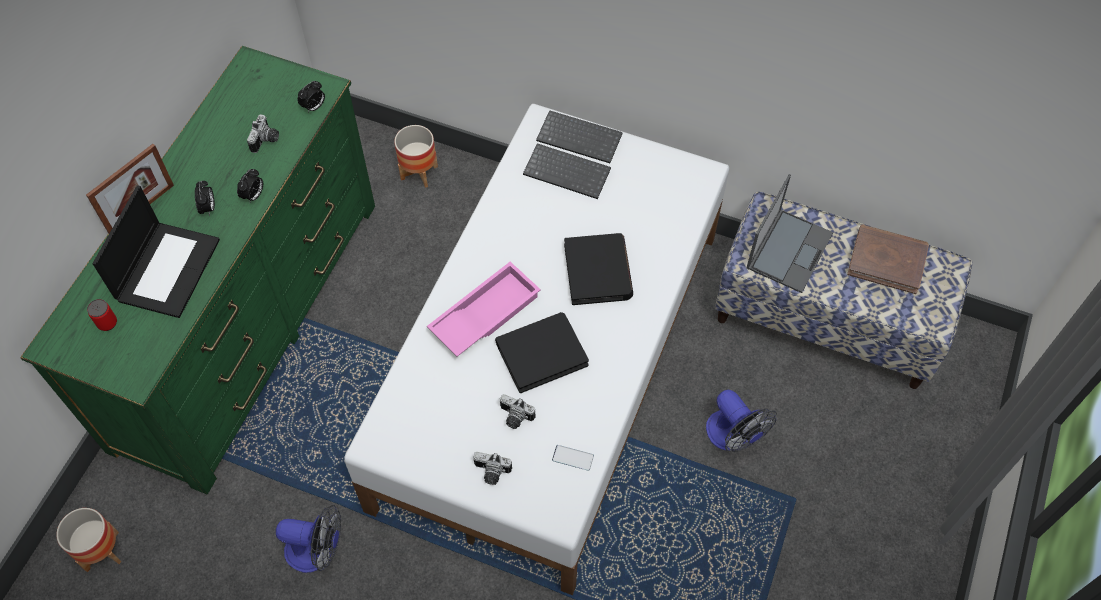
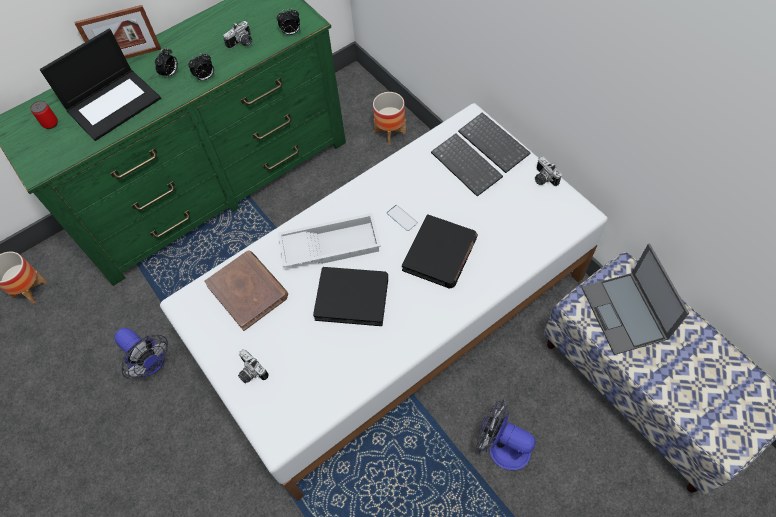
camera: 35 degrees right, 0 degrees up
pink tray [427,262,541,357] -> white tray [278,213,381,267]
camera [500,394,535,429] -> camera moved to [535,156,562,186]
phone [552,445,594,471] -> phone moved to [387,205,418,231]
fan [706,390,777,452] -> fan turned 120 degrees clockwise [476,399,536,471]
laptop [747,174,833,293] -> laptop turned 105 degrees clockwise [581,243,689,355]
brown book [847,224,929,294] -> brown book moved to [204,250,288,331]

